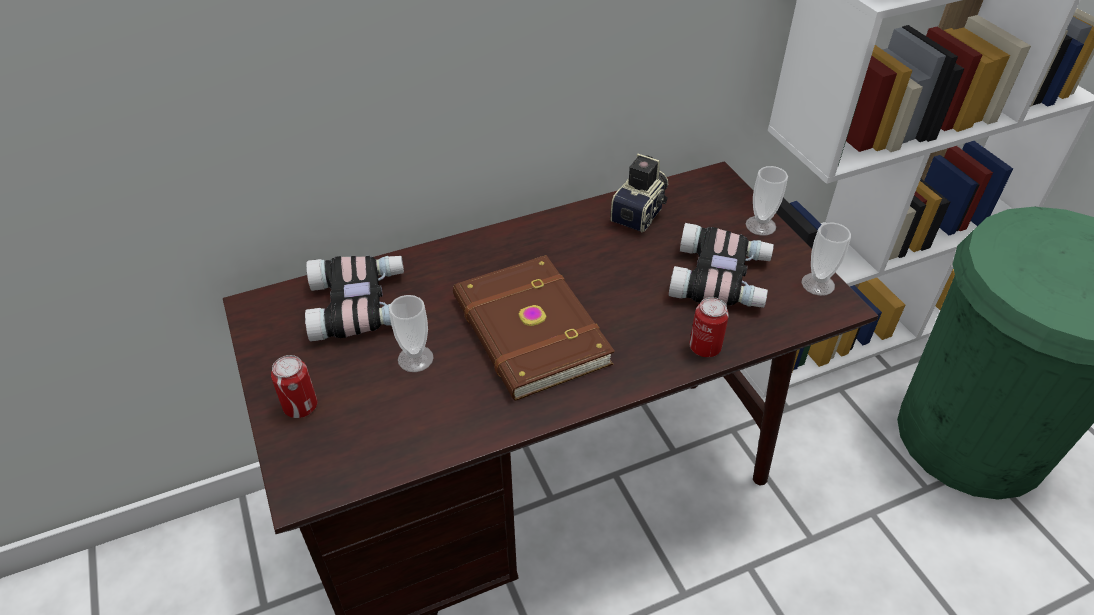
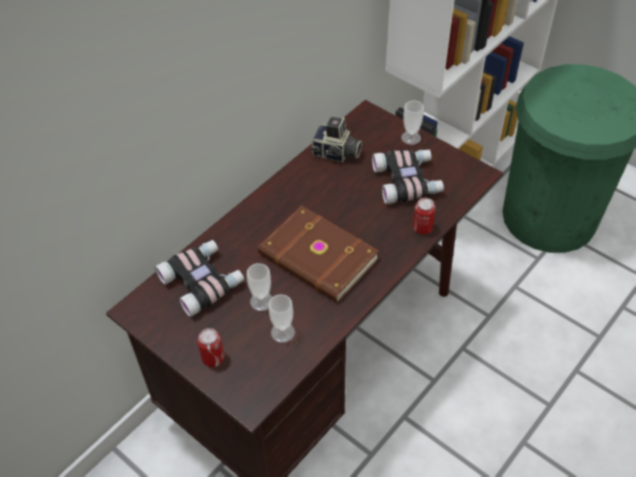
camera: 25 degrees left, 5 degrees up
camera [611,154,668,232] -> camera turned 105 degrees clockwise [310,117,362,162]
cup [802,222,851,296] -> cup moved to [269,294,295,343]

